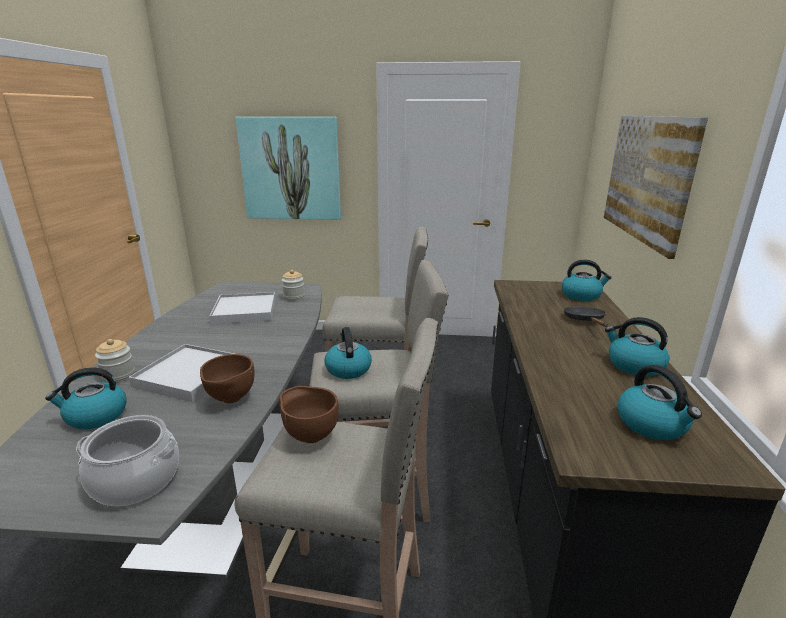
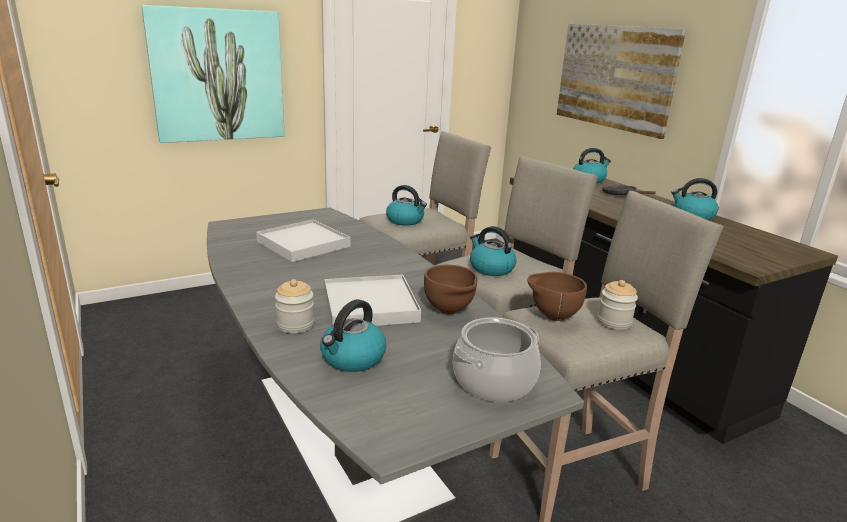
camera: 35 degrees left, 0 degrees up
jar [282,270,305,301] -> jar moved to [598,280,638,330]
kettle [618,365,702,440] -> kettle moved to [386,185,427,226]

